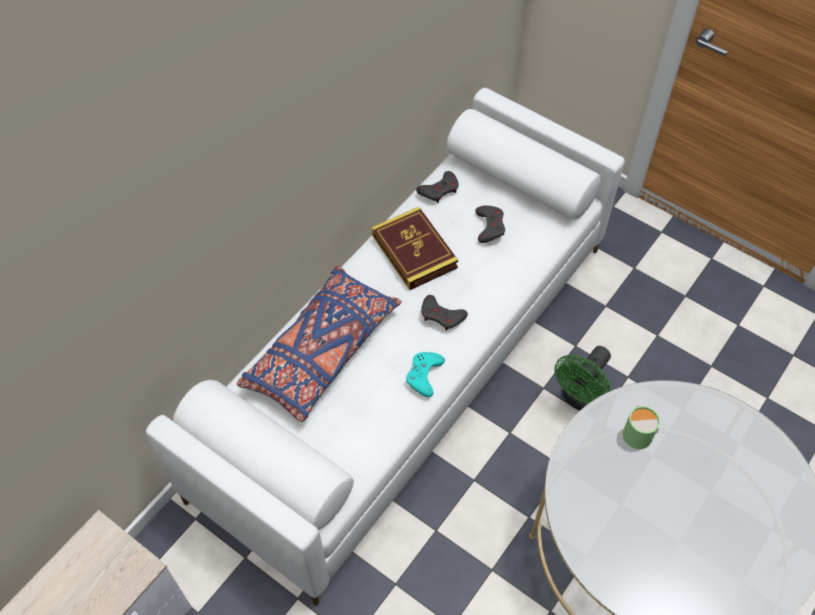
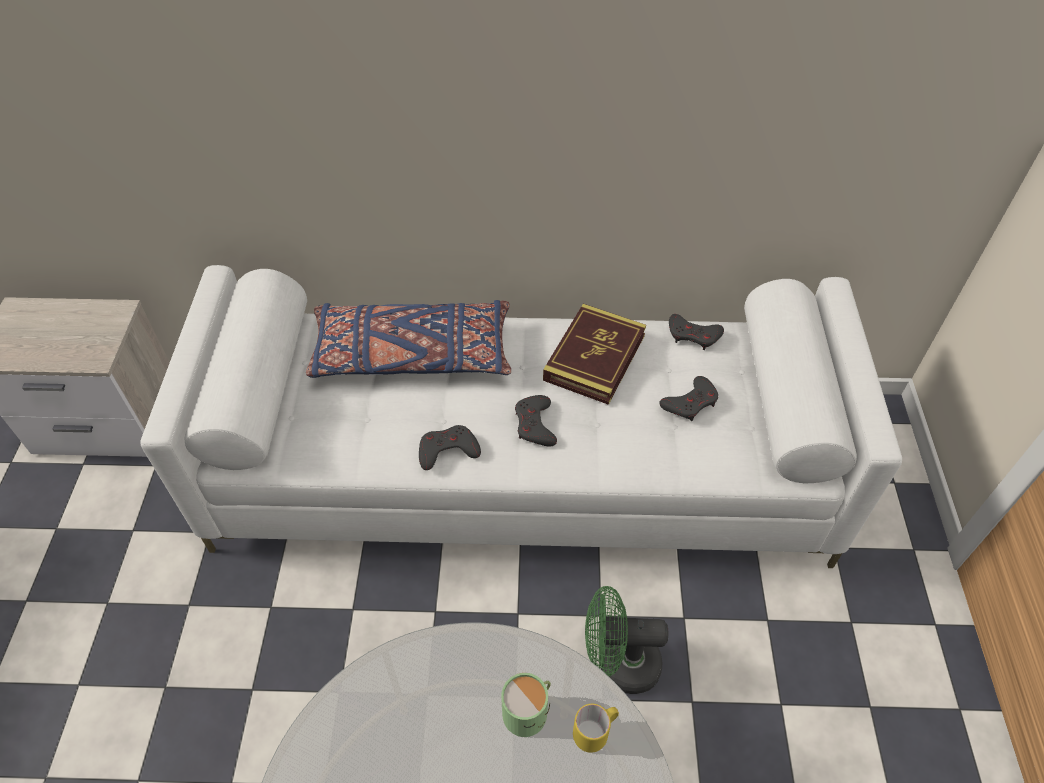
camera: 55 degrees right, 5 degrees down
turquoise game controller [406,352,445,397] -> grey game controller [419,425,481,470]
none -> yellow mug [573,704,619,753]

